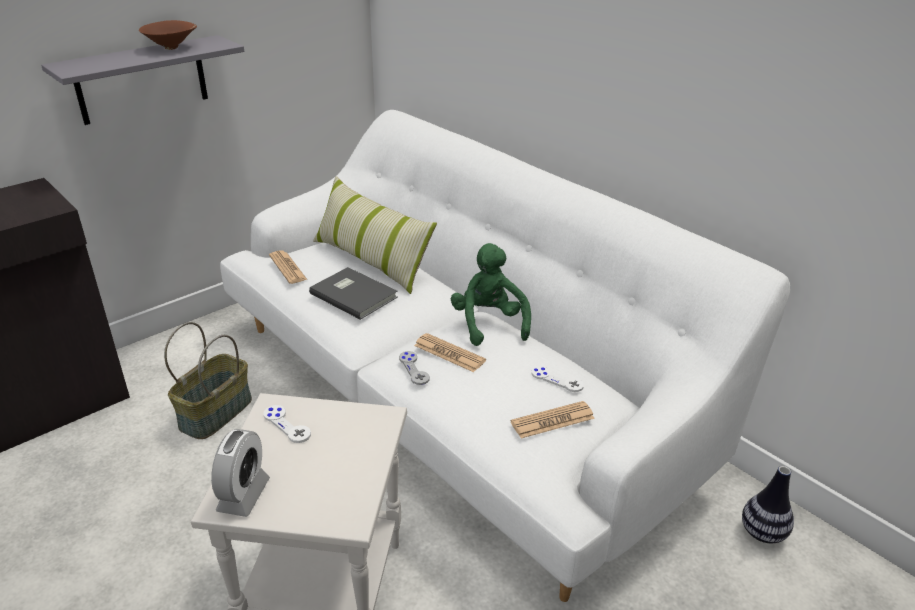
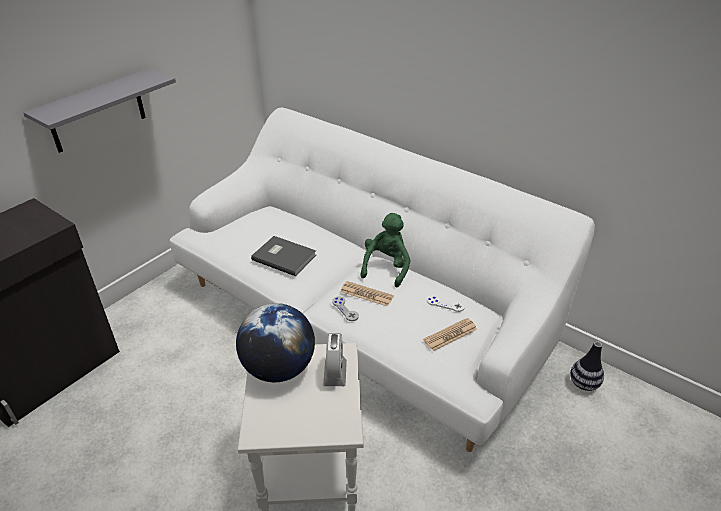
camera: 10 degrees left, 5 degrees up
brown bowl [139,20,197,50] -> none
basket [164,322,252,439] -> none
alarm clock [211,429,270,517] -> alarm clock moved to [323,333,347,386]
white game controller [263,405,311,443] -> globe [236,303,315,382]
newspaper [269,250,307,284] -> none
pillow [313,176,437,294] -> none
green plush toy [451,243,531,346] -> green plush toy turned 45 degrees clockwise [360,213,410,287]

